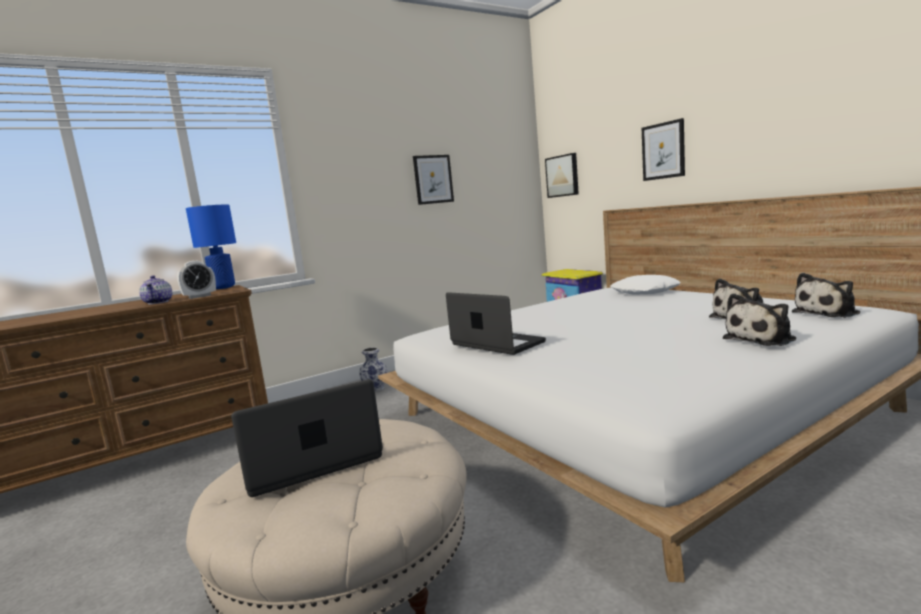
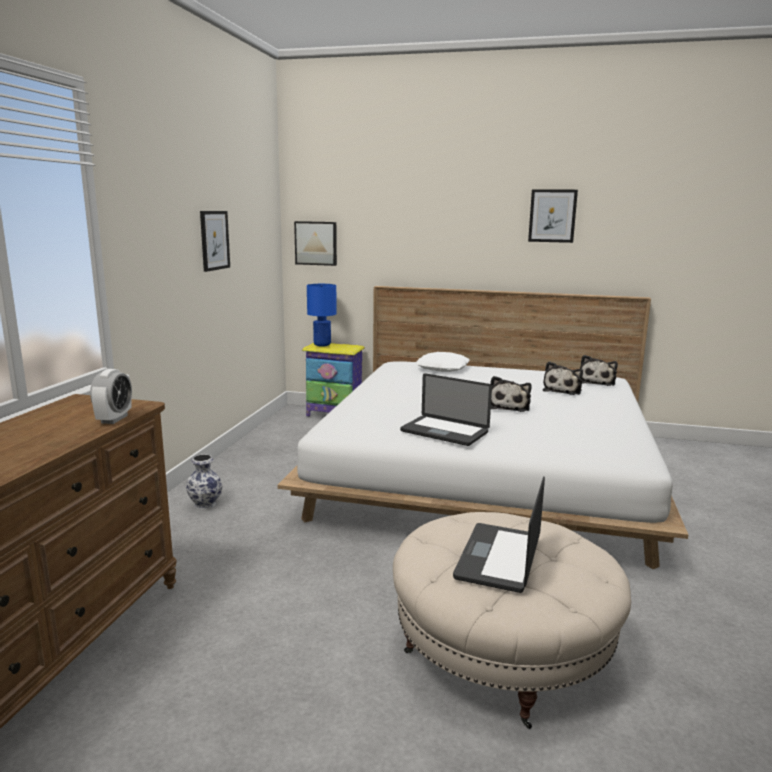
camera: 45 degrees left, 5 degrees up
teapot [139,275,173,305] -> none
blue table lamp [186,204,236,289] -> blue table lamp moved to [307,284,337,347]
laptop [446,292,546,355] -> laptop turned 150 degrees counterclockwise [400,373,492,446]
picture [642,118,685,181] -> picture moved to [528,189,578,243]
plush toy [723,293,796,346] -> plush toy moved to [490,376,532,412]

